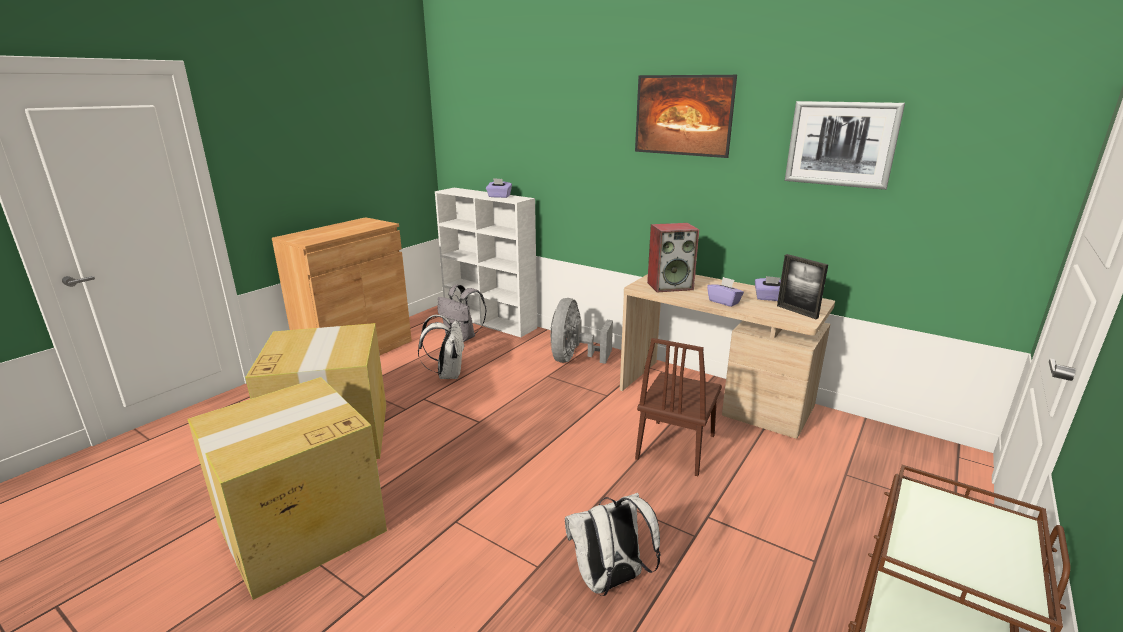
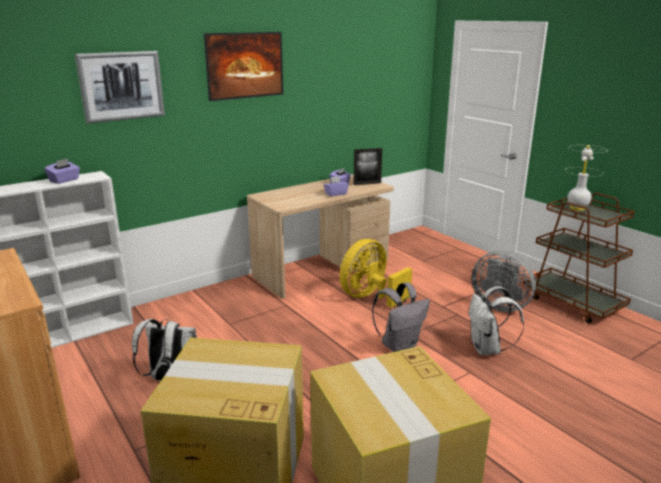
camera: 70 degrees left, 0 degrees up
grey backpack [438,284,487,342] -> grey backpack moved to [372,282,430,352]
grey fan [551,298,613,364] -> grey fan moved to [471,251,536,312]
brown chair [635,338,722,476] -> yellow fan [340,239,412,308]
speaker [647,223,699,292] -> none
picture [785,101,905,190] -> picture moved to [75,51,165,124]
none -> white table lamp [566,145,606,211]

